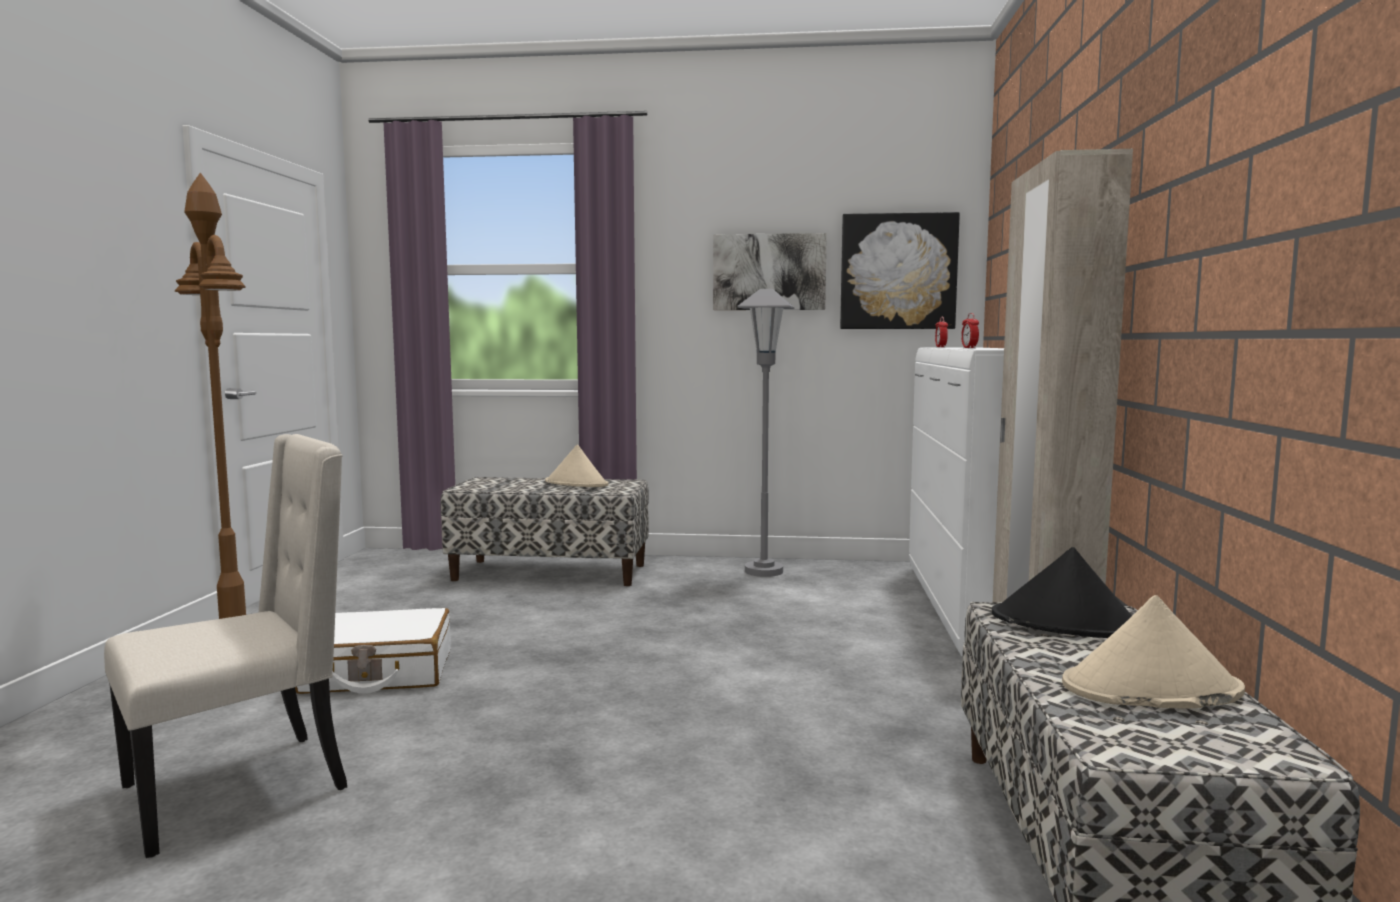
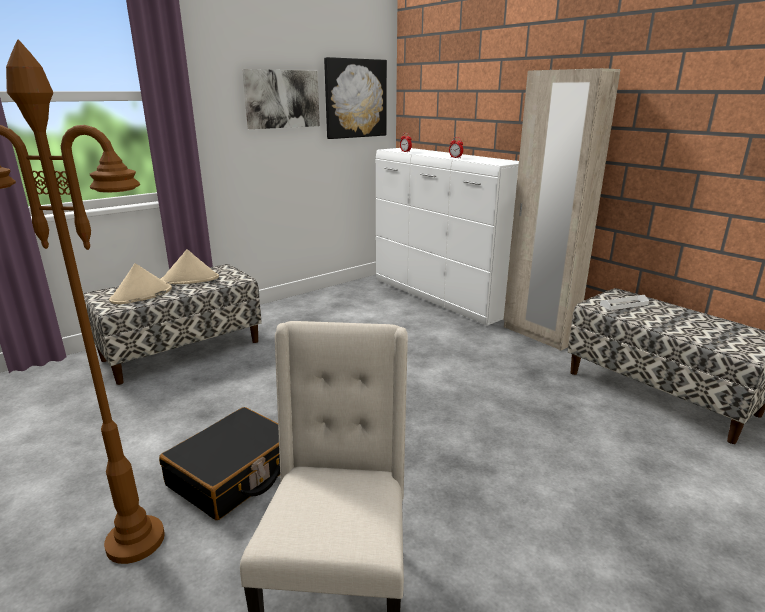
camera: 45 degrees left, 15 degrees up
white suitcase [295,608,451,694] -> black suitcase [159,407,280,520]
grey floor lamp [737,289,795,577] -> none
black hat [992,547,1132,638] -> white tray [600,295,649,310]
beige hat [1062,595,1245,708] -> beige hat moved to [109,263,172,304]

